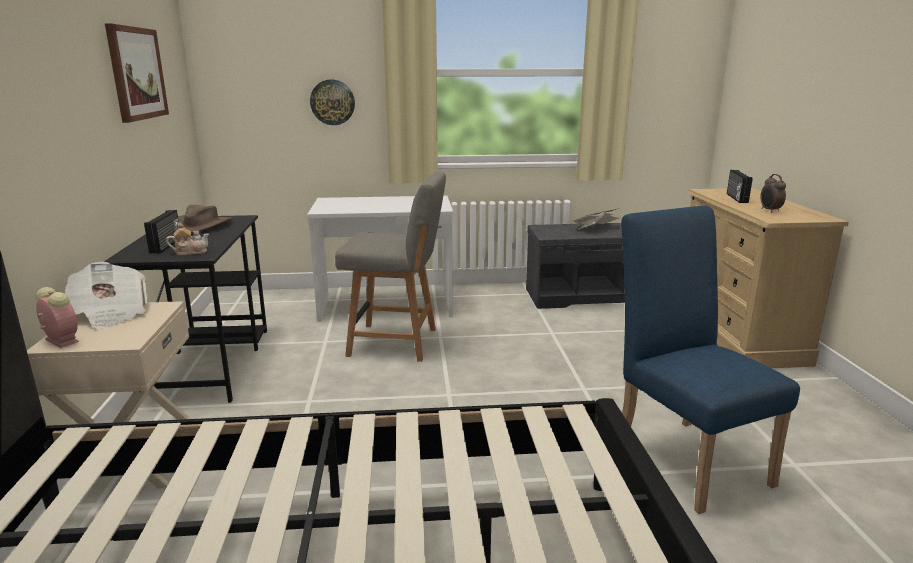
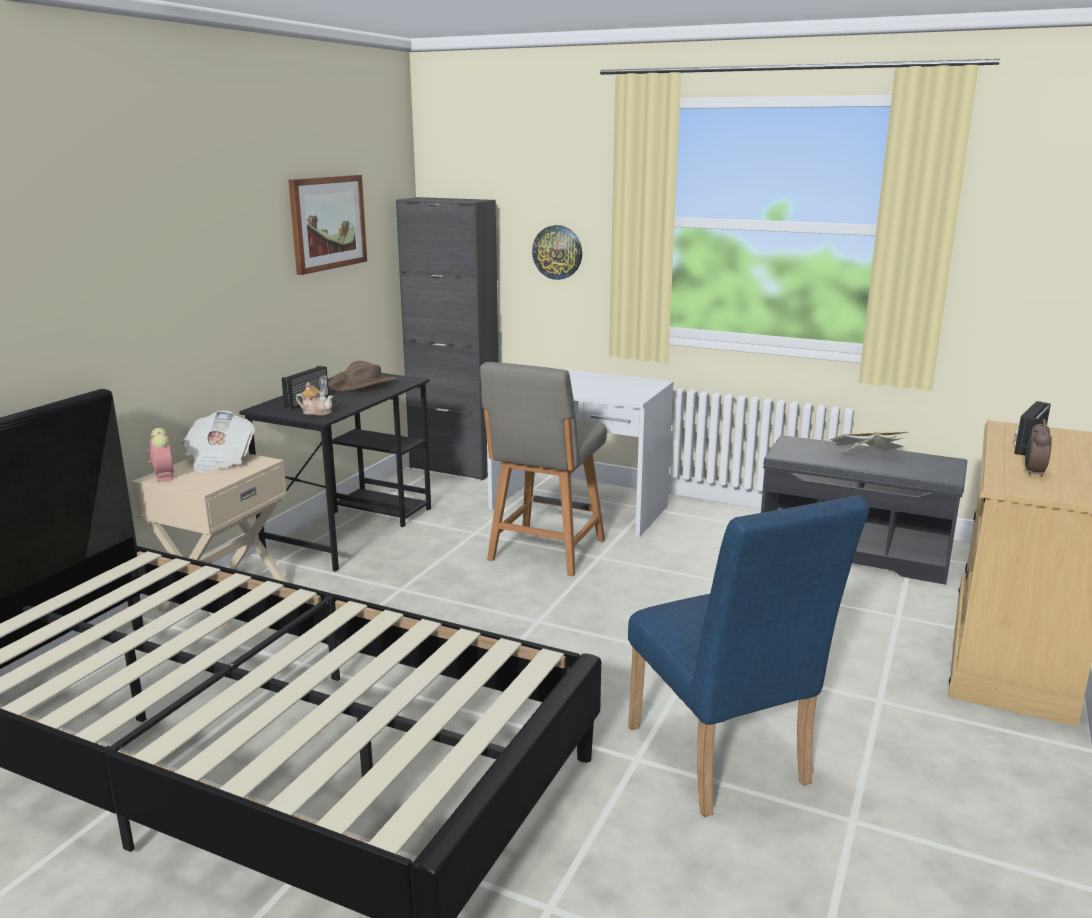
camera: 30 degrees right, 0 degrees up
grey chair [335,172,446,362] -> grey chair turned 75 degrees clockwise [480,362,607,576]
blue chair [621,205,800,514] -> blue chair turned 150 degrees clockwise [628,496,869,817]
none -> black cabinet [396,197,498,481]

